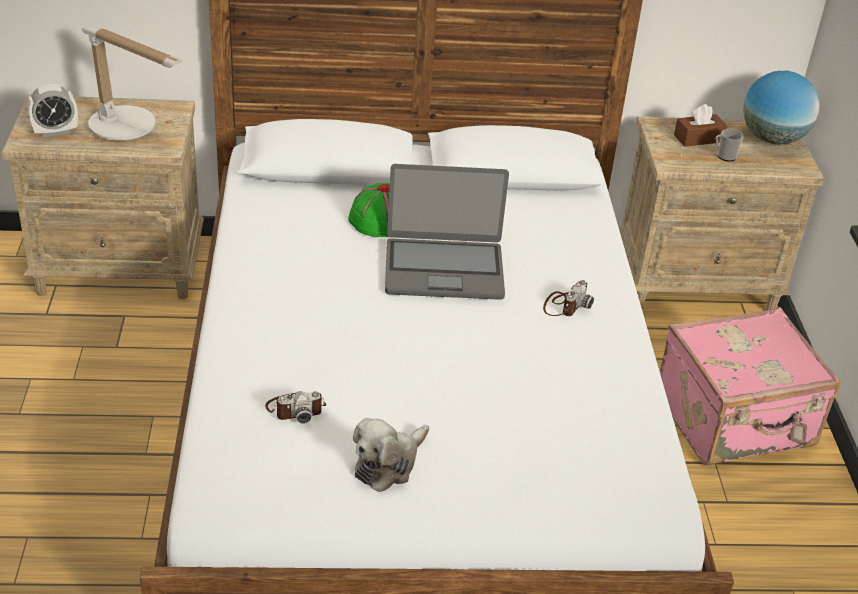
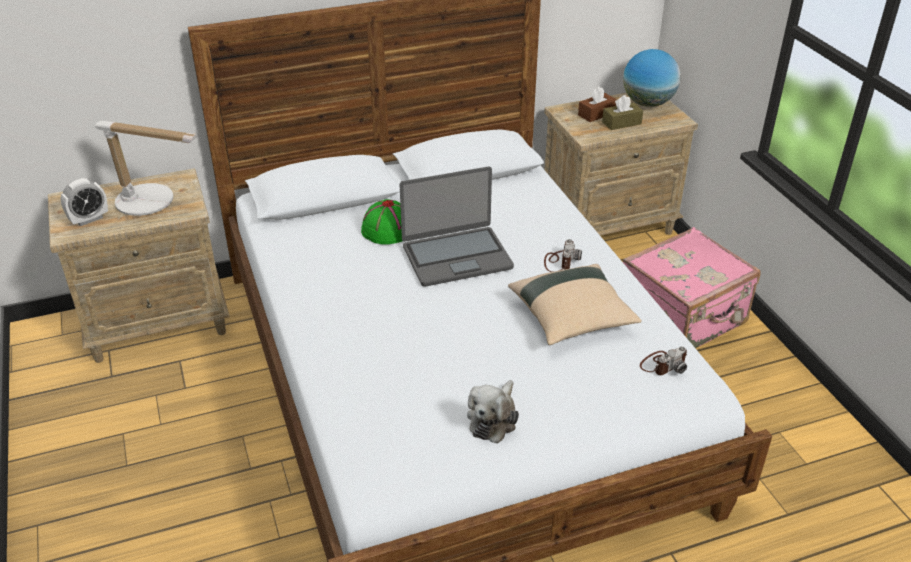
camera: 15 degrees left, 0 degrees up
camera [265,391,326,424] -> camera moved to [640,346,687,375]
mug [715,129,743,162] -> brown tissue box [602,95,643,130]
none -> beige pillow [508,264,642,345]

